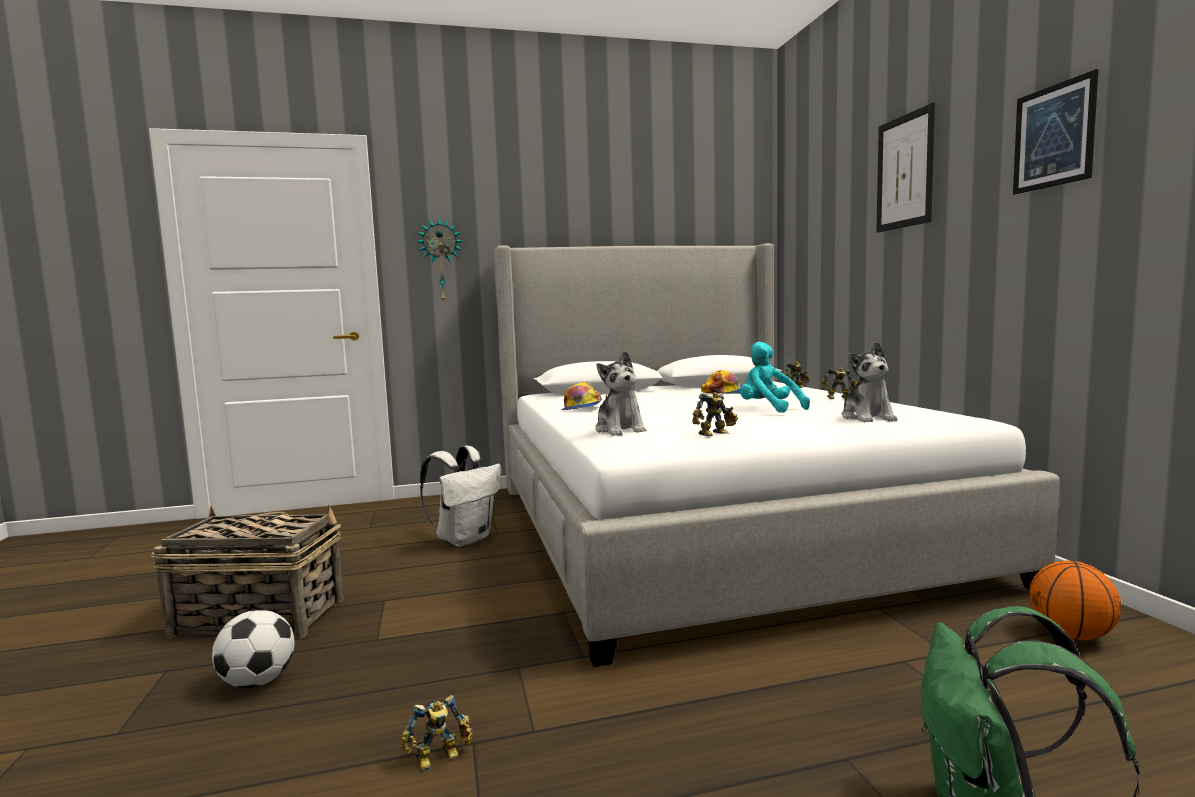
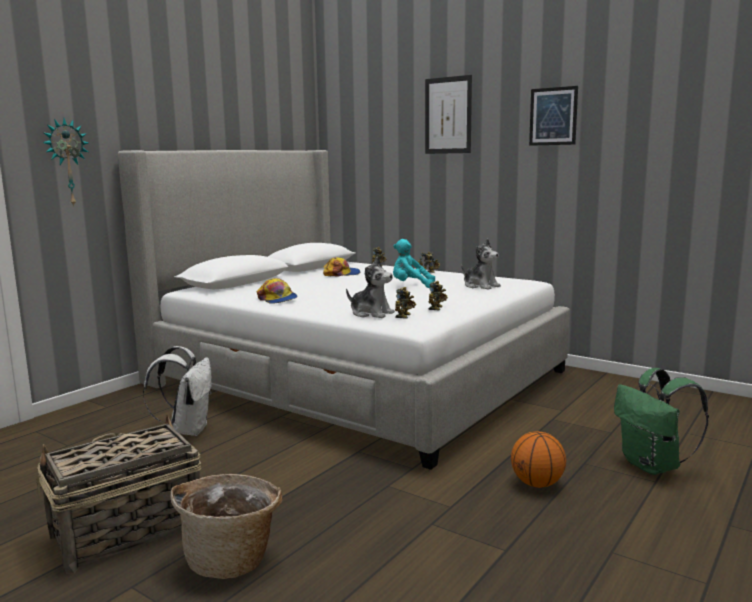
camera: 40 degrees left, 5 degrees up
football [212,610,295,688] -> basket [170,474,283,579]
toy robot [401,695,473,772] -> toy robot moved to [395,287,416,319]
basketball [1029,560,1122,640] -> basketball moved to [511,431,566,488]

